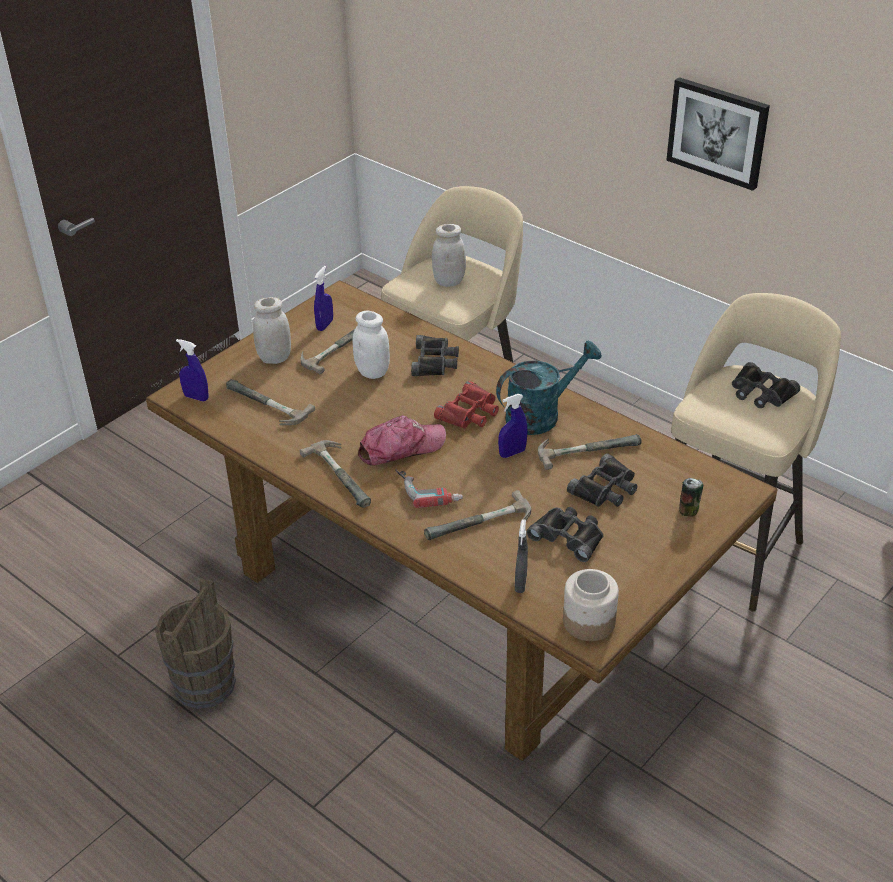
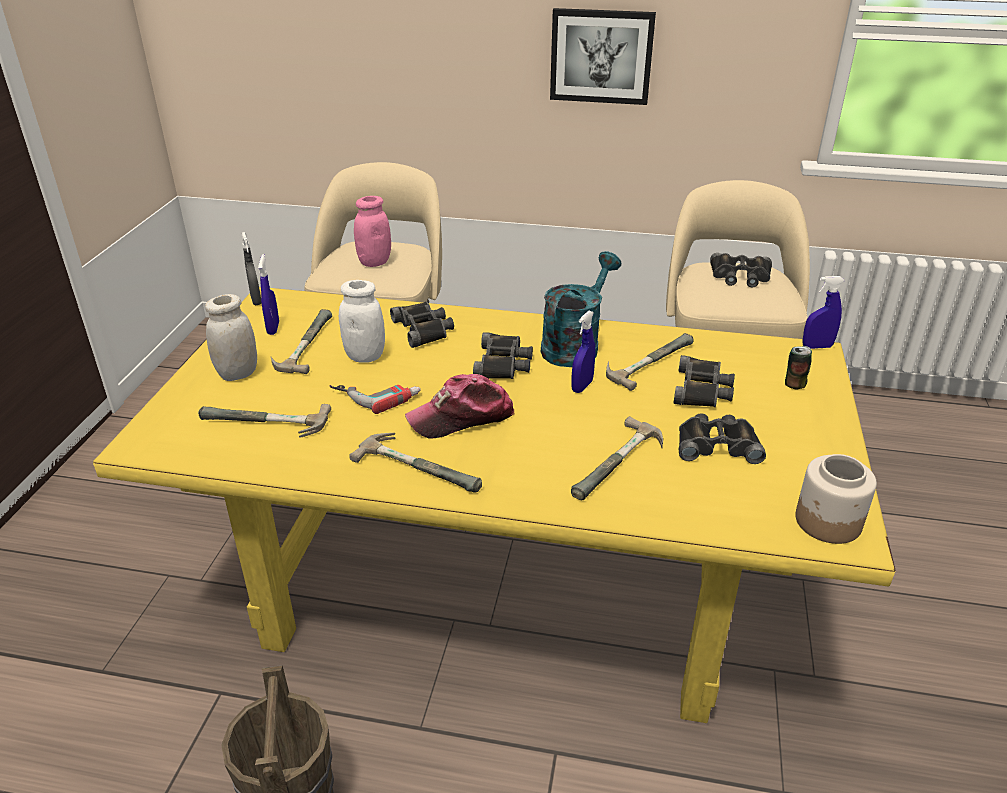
camera: 30 degrees left, 5 degrees down
brown dining table [146,280,777,761] -> yellow dining table [93,287,896,723]
blue spray bottle [176,339,209,401] -> blue spray bottle moved to [802,276,845,349]
cap [358,415,446,465] -> cap turned 150 degrees counterclockwise [405,374,514,439]
power drill [395,469,463,508] -> power drill moved to [330,385,421,414]
white jar [432,224,466,287] -> pink jar [354,196,391,267]
red binoculars [434,381,499,429] -> black binoculars [473,332,533,379]
grey spray bottle [515,519,528,593] -> grey spray bottle moved to [242,232,262,305]

